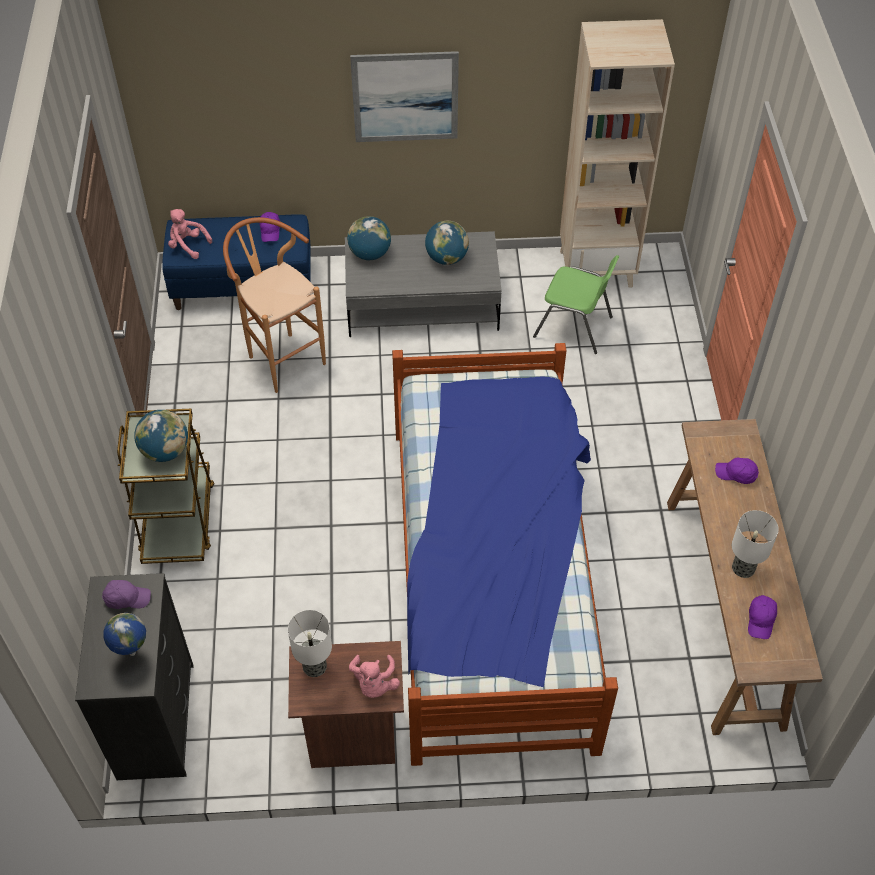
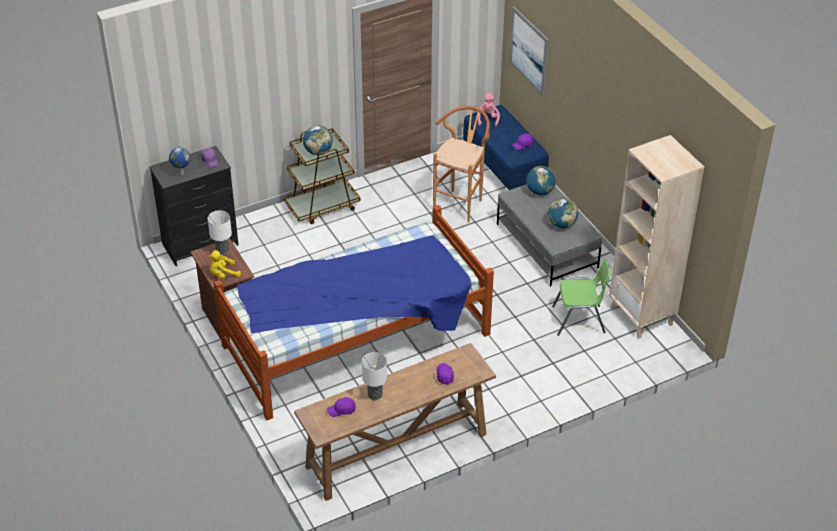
camera: 65 degrees right, 10 degrees down
pink plush toy [349,655,400,698] -> yellow plush toy [208,250,241,279]
picture [350,51,459,142] -> picture moved to [509,6,549,96]
green chair [533,255,619,354] -> green chair turned 90 degrees counterclockwise [552,260,610,336]

